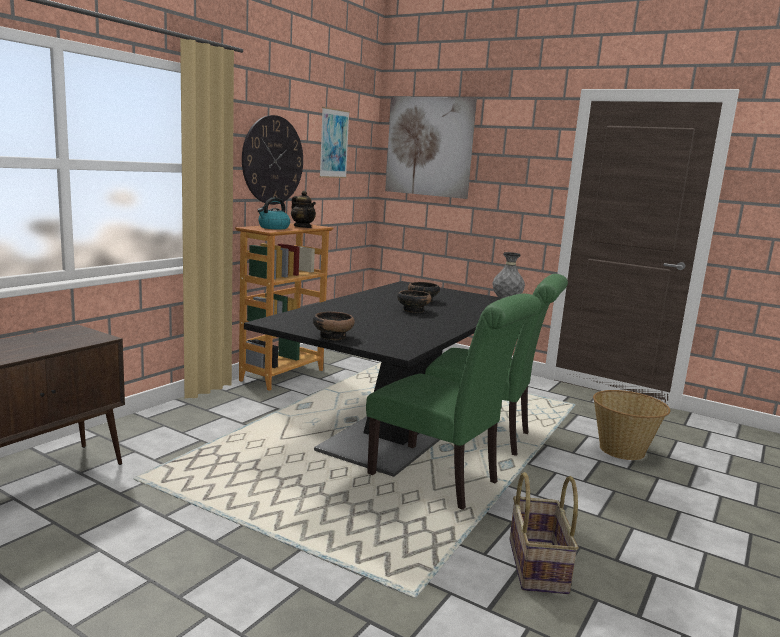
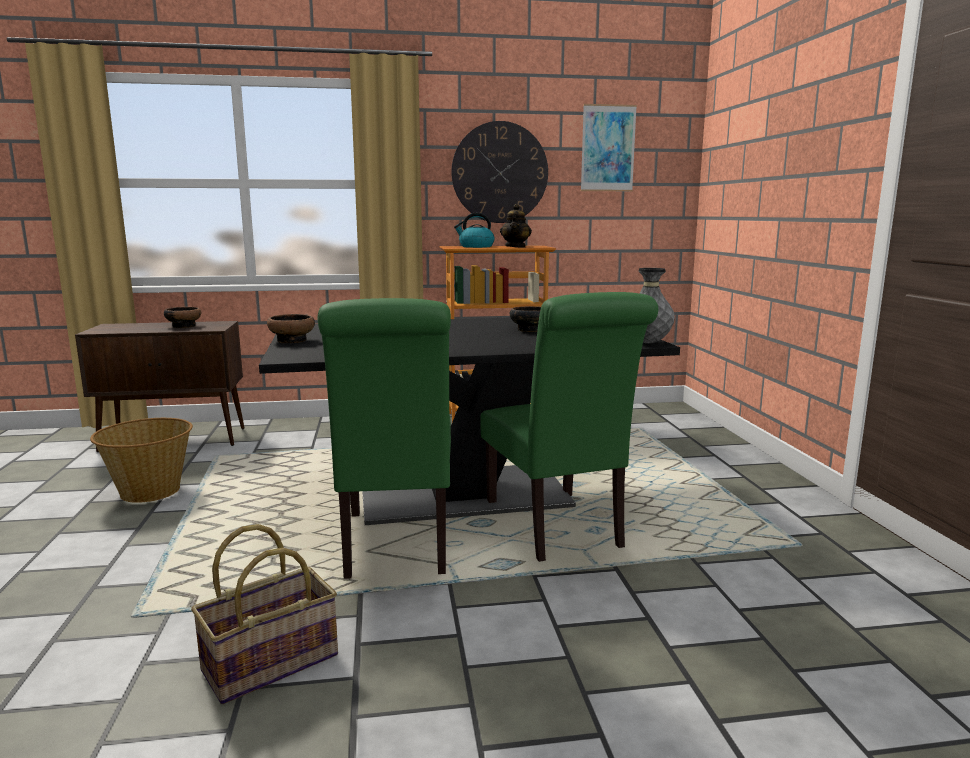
camera: 50 degrees right, 0 degrees up
picture [385,97,477,199] -> none
bowl [397,290,431,313] -> bowl moved to [164,307,201,328]
basket [593,390,670,460] -> basket moved to [90,418,193,503]

